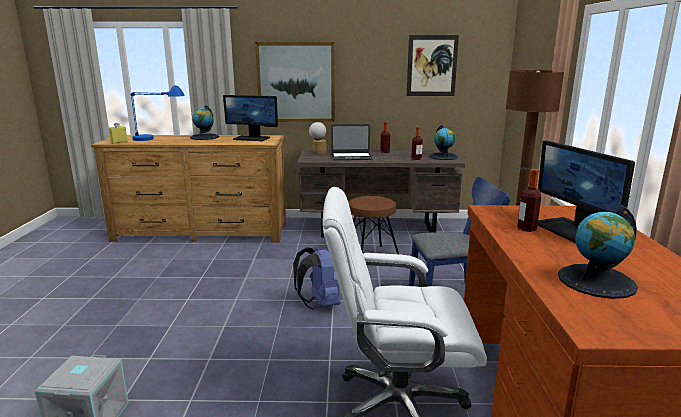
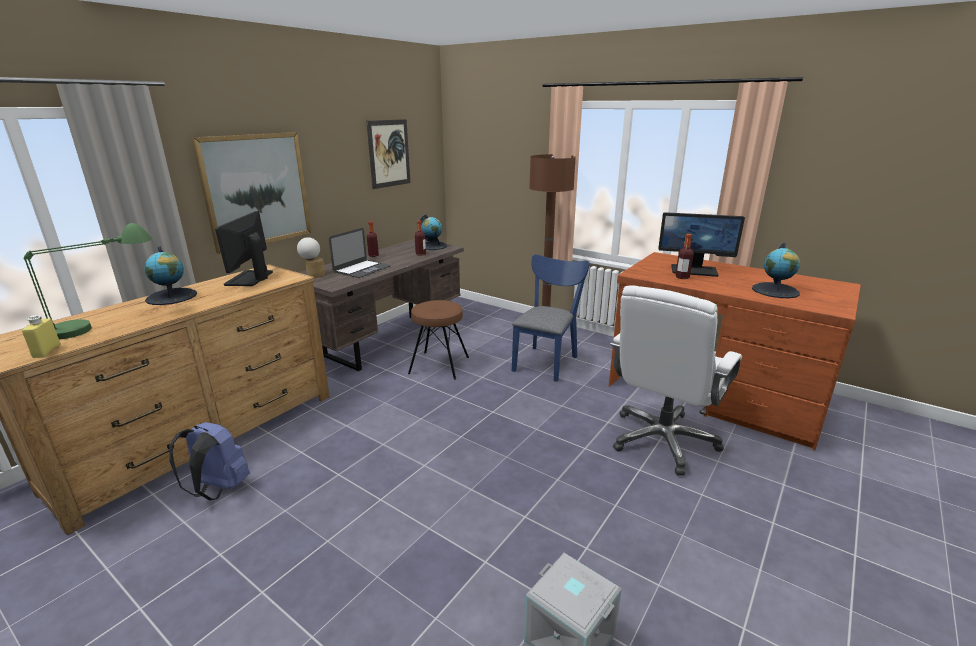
camera: 55 degrees left, 5 degrees up
blue table lamp [130,85,185,141] -> green table lamp [23,223,152,339]
monitor [223,95,278,141] -> monitor turned 135 degrees clockwise [215,211,273,286]
blue backpack [293,247,341,309] -> blue backpack moved to [169,422,250,500]

